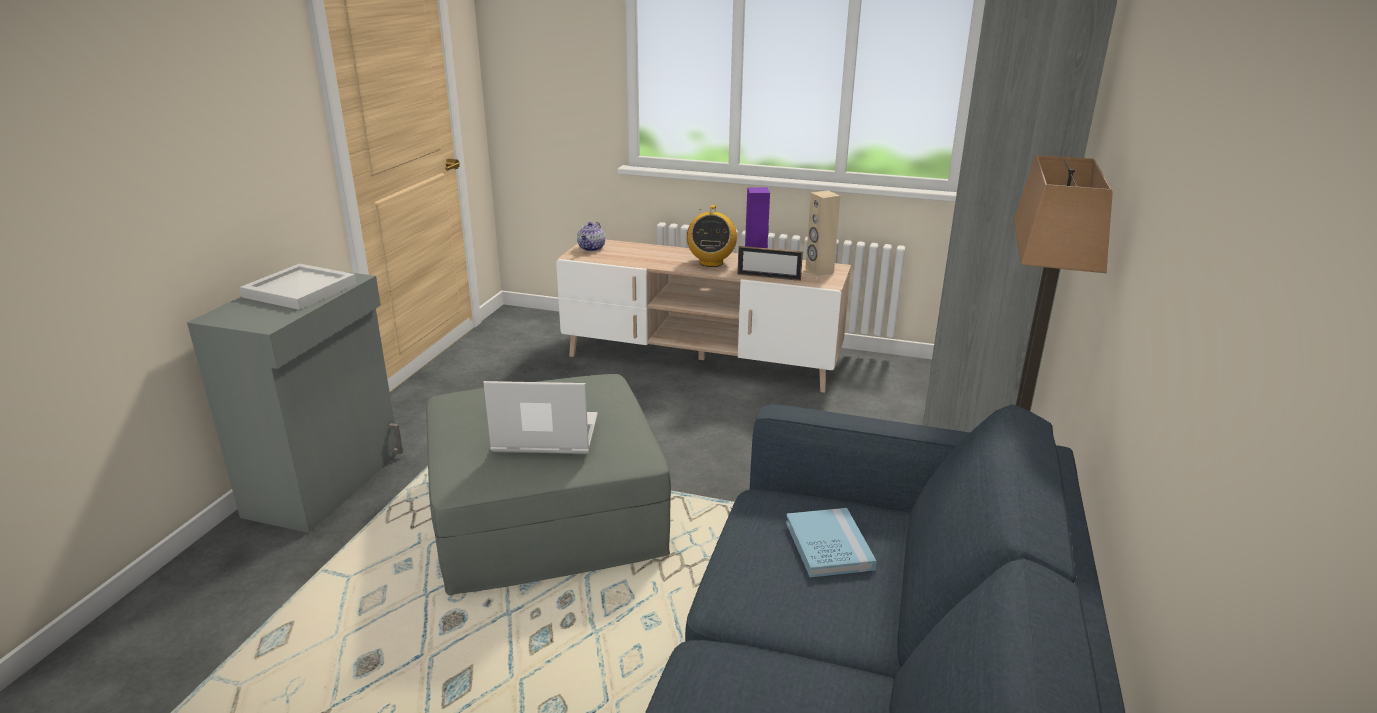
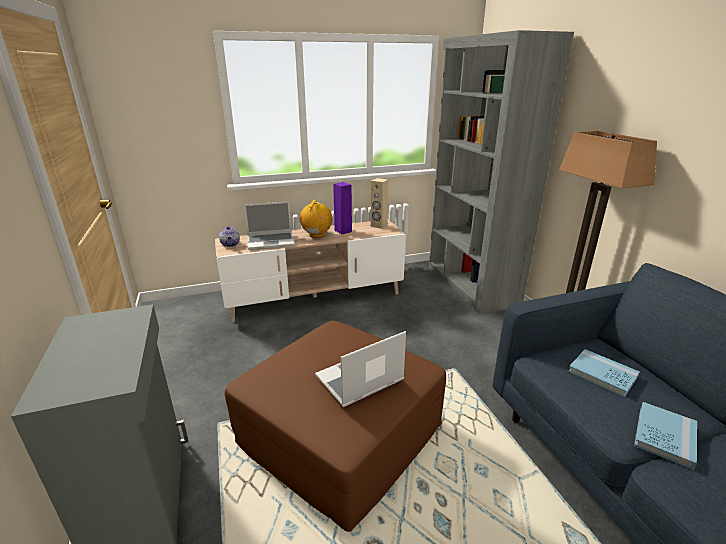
camera: 35 degrees left, 0 degrees up
white tray [240,264,357,310] -> none
grey ottoman [426,374,671,595] -> brown ottoman [225,321,446,532]
radio [687,205,737,267] -> radio turned 135 degrees counterclockwise [300,200,332,238]
picture frame [737,246,803,281] -> none
none -> laptop [244,201,295,250]
none -> blue book [634,402,697,470]

